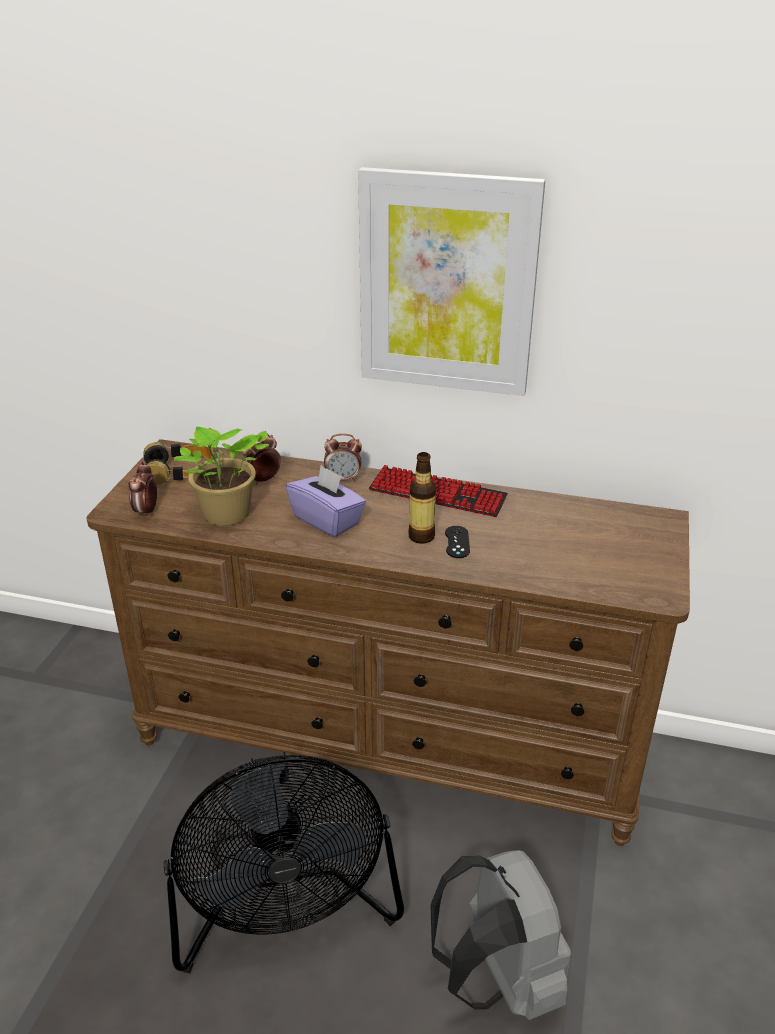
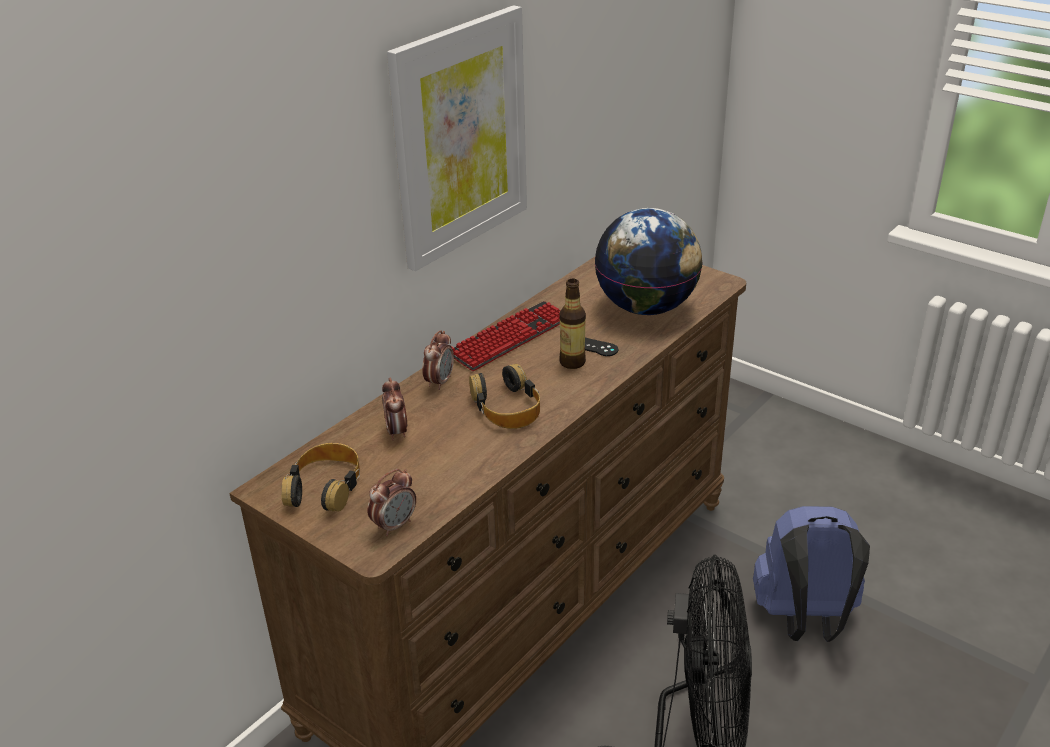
camera: 65 degrees left, 0 degrees up
alarm clock [128,461,157,518] -> alarm clock turned 75 degrees counterclockwise [367,469,416,536]
potted plant [174,427,269,526] -> none
purple tissue box [286,465,366,537] -> headphones [469,364,540,429]
grey backpack [430,850,572,1020] -> blue backpack [753,506,870,642]
none -> globe [595,208,703,315]

